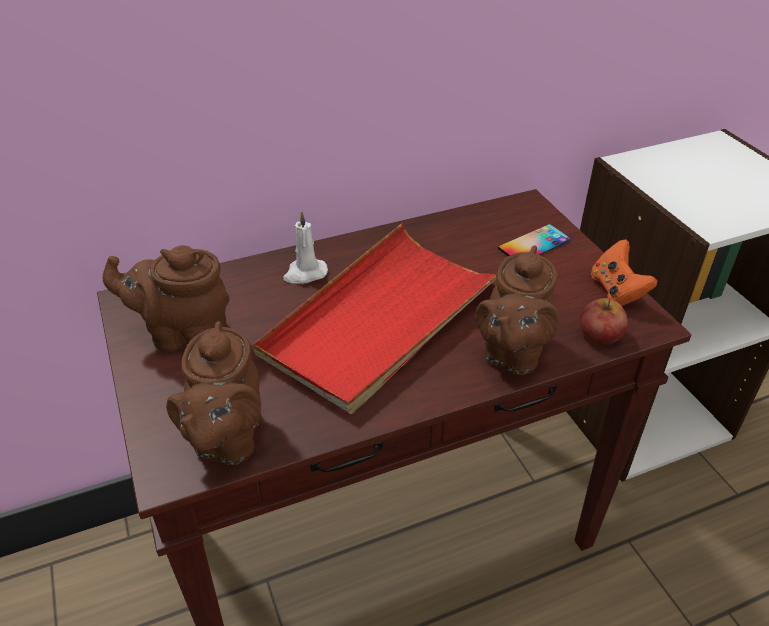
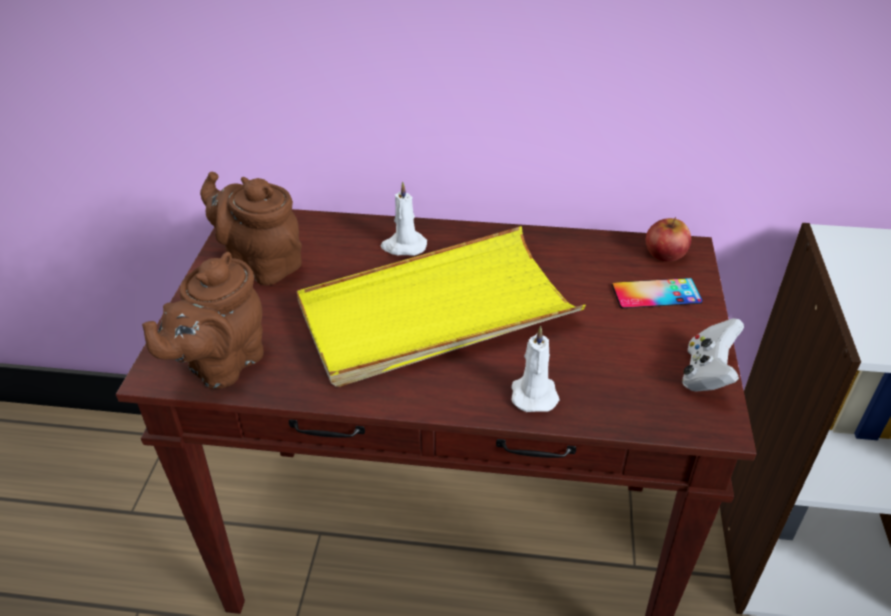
camera: 30 degrees right, 0 degrees up
red tray [253,223,496,414] -> yellow tray [296,226,586,387]
brown teapot [475,245,560,375] -> white candle [511,326,560,412]
apple [580,298,628,345] -> apple moved to [646,217,691,262]
orange game controller [591,239,657,306] -> white game controller [682,318,744,392]

